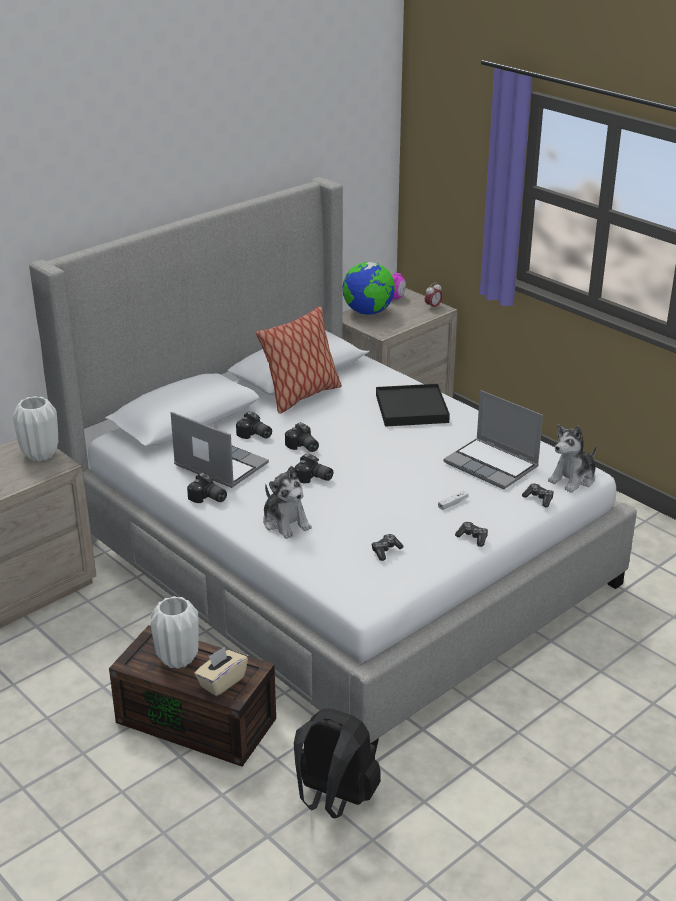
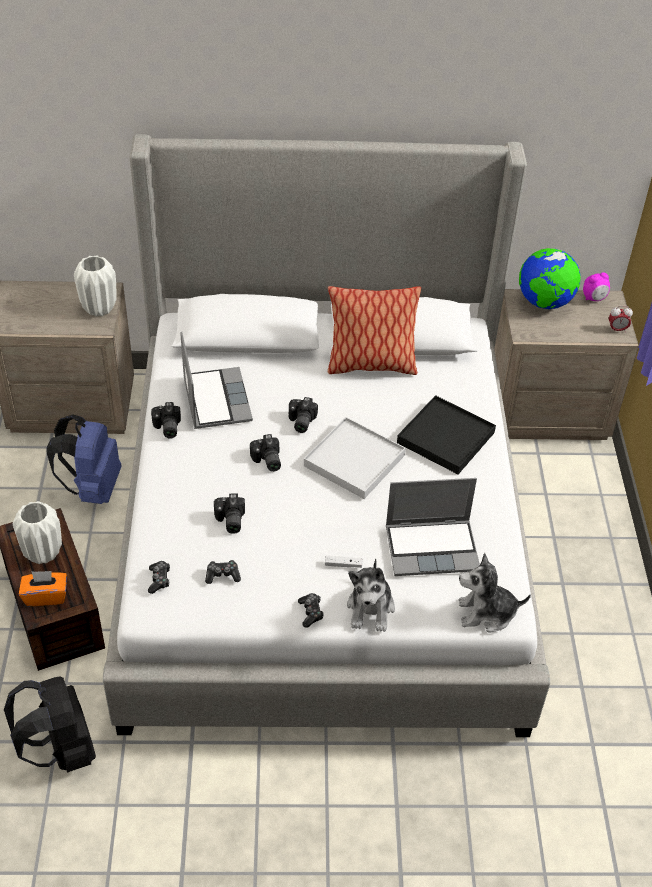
camera: 40 degrees right, 15 degrees up
beige tissue box [194,646,248,696] -> orange tissue box [19,571,67,606]
camera [236,411,272,439] -> camera moved to [214,493,245,534]
plush toy [263,466,312,539] -> plush toy moved to [347,559,395,632]
laptop [444,390,543,489] -> laptop turned 90 degrees counterclockwise [386,478,480,576]
game controller [522,483,554,507] -> game controller moved to [148,561,170,594]
none -> blue backpack [46,414,121,504]
none -> white tray [304,417,406,499]

